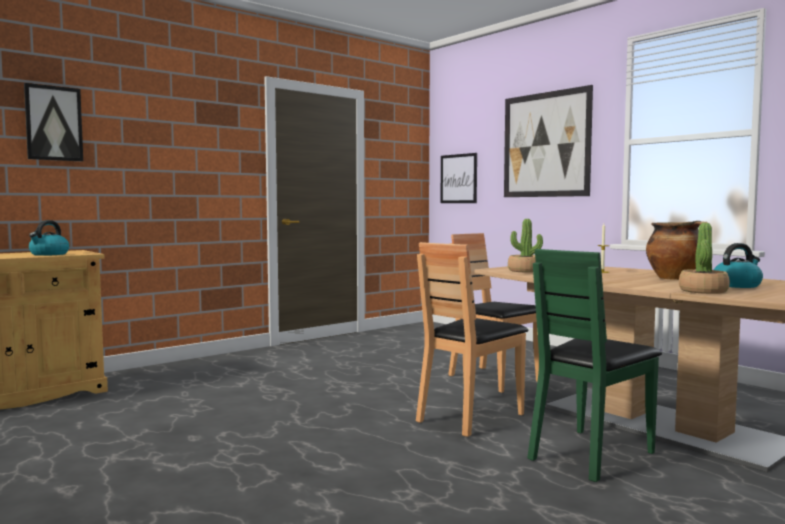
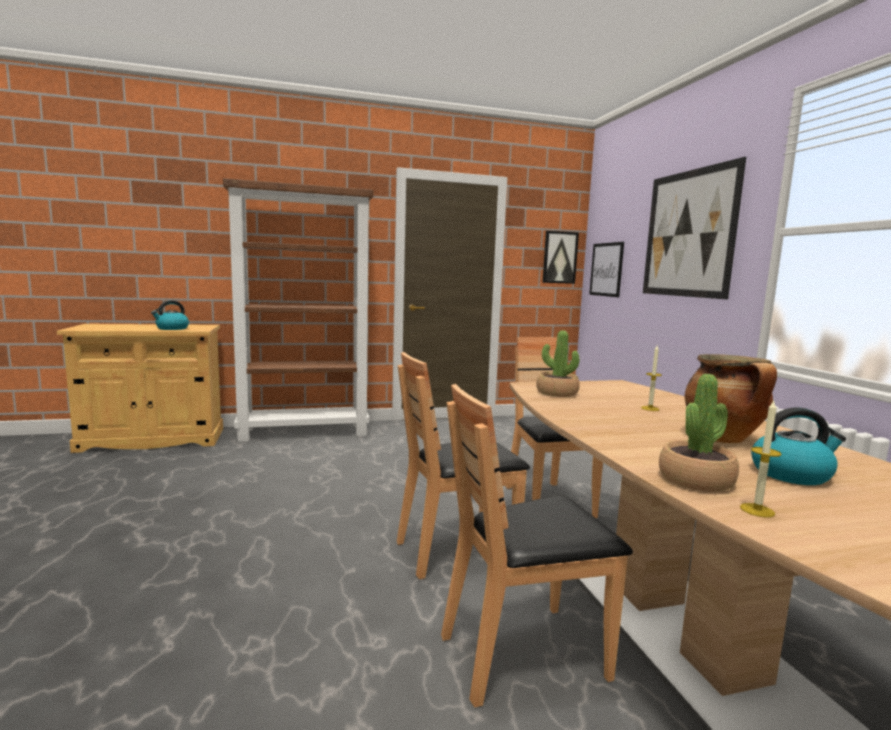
camera: 25 degrees right, 5 degrees up
picture [24,83,83,161] -> picture moved to [542,231,579,284]
green chair [527,249,662,482] -> brown chair [441,384,633,707]
none -> brown bookcase [223,178,373,442]
none -> candle [740,401,782,518]

